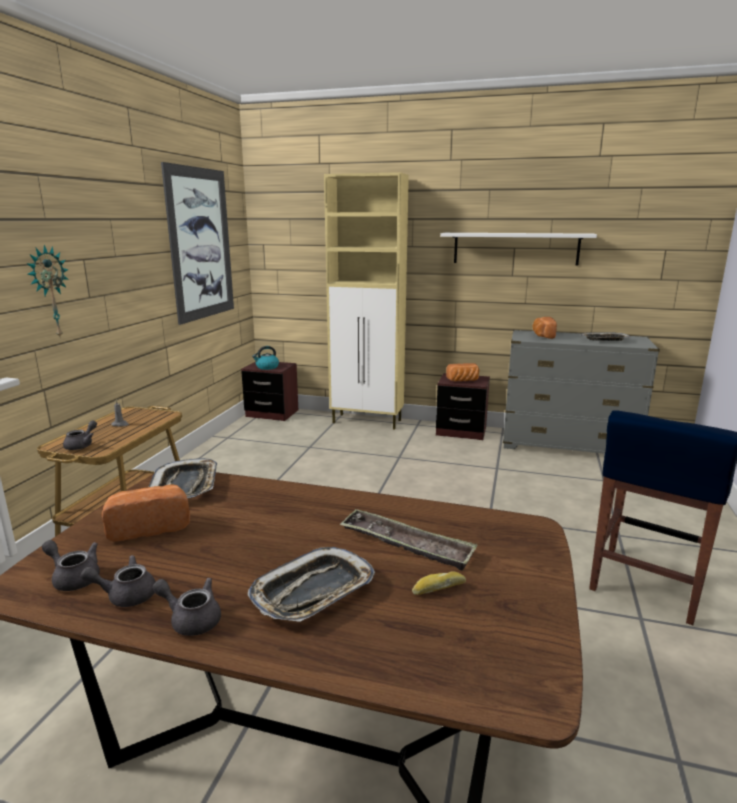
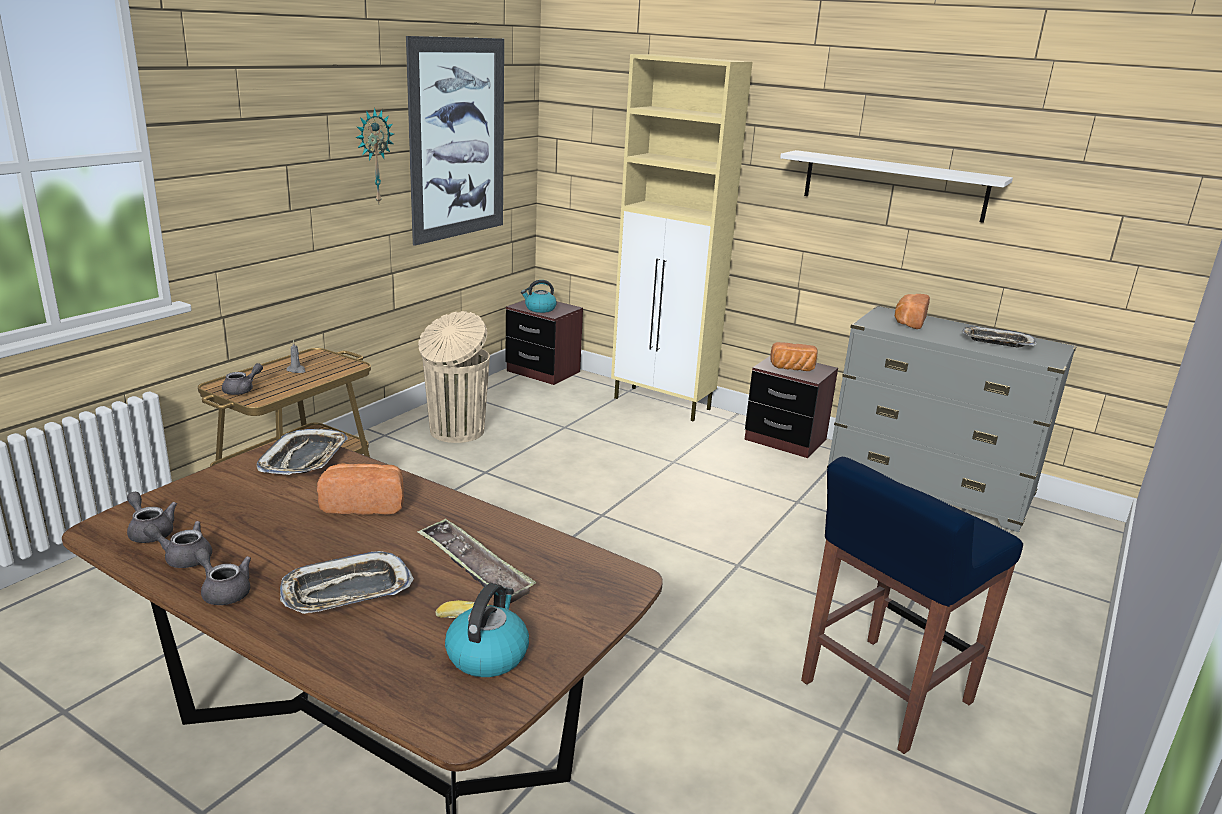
camera: 15 degrees right, 5 degrees up
wall clock [26,245,69,339] -> wall clock moved to [356,108,394,204]
bread [102,484,190,542] -> bread moved to [317,463,404,515]
none -> beige trash can [418,311,490,443]
none -> kettle [445,583,529,677]

